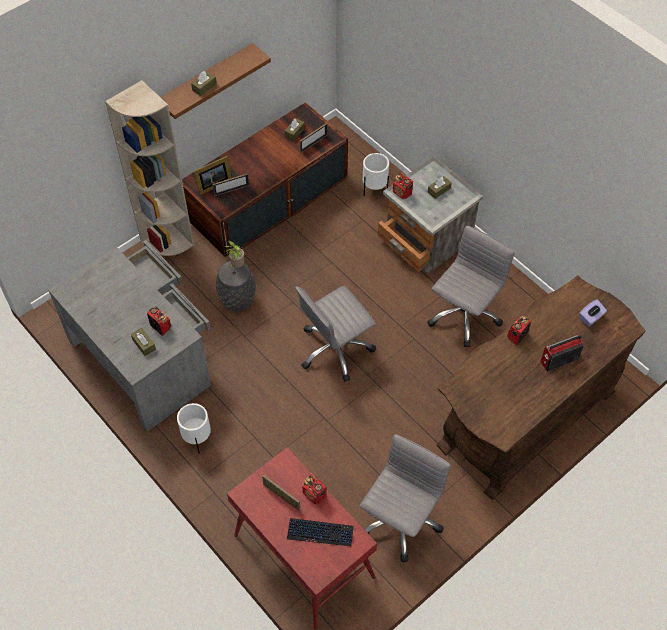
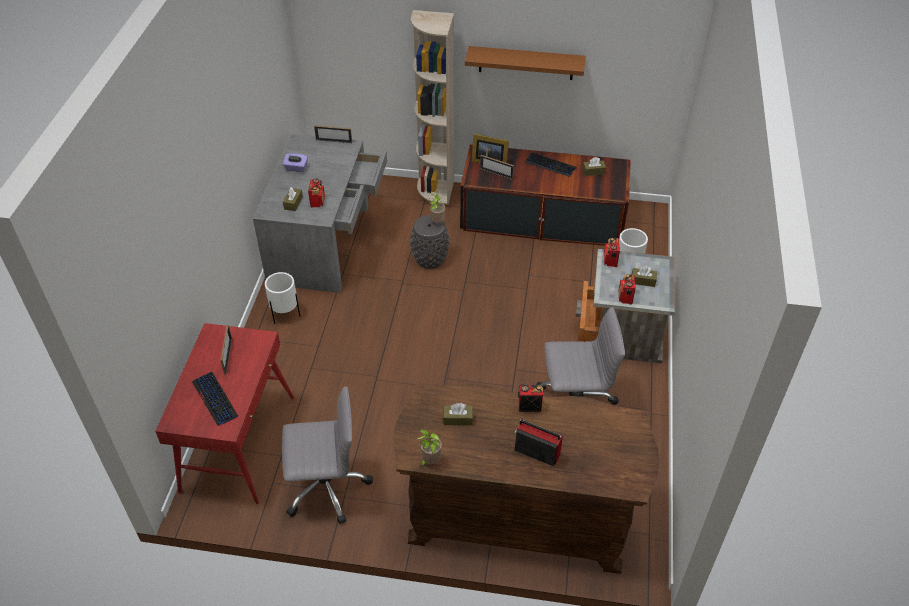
camera: 50 degrees right, 10 degrees down
brown tissue box [191,71,217,96] -> brown tissue box moved to [443,403,473,426]
grey office chair [295,286,376,382] -> none
picture frame [299,123,328,153] -> picture frame moved to [314,125,352,143]
radio [302,473,326,505] -> radio moved to [619,274,636,305]
purple tissue box [579,299,607,326] -> purple tissue box moved to [283,153,308,172]
none -> potted plant [417,429,442,466]
none -> keyboard [525,152,577,177]

